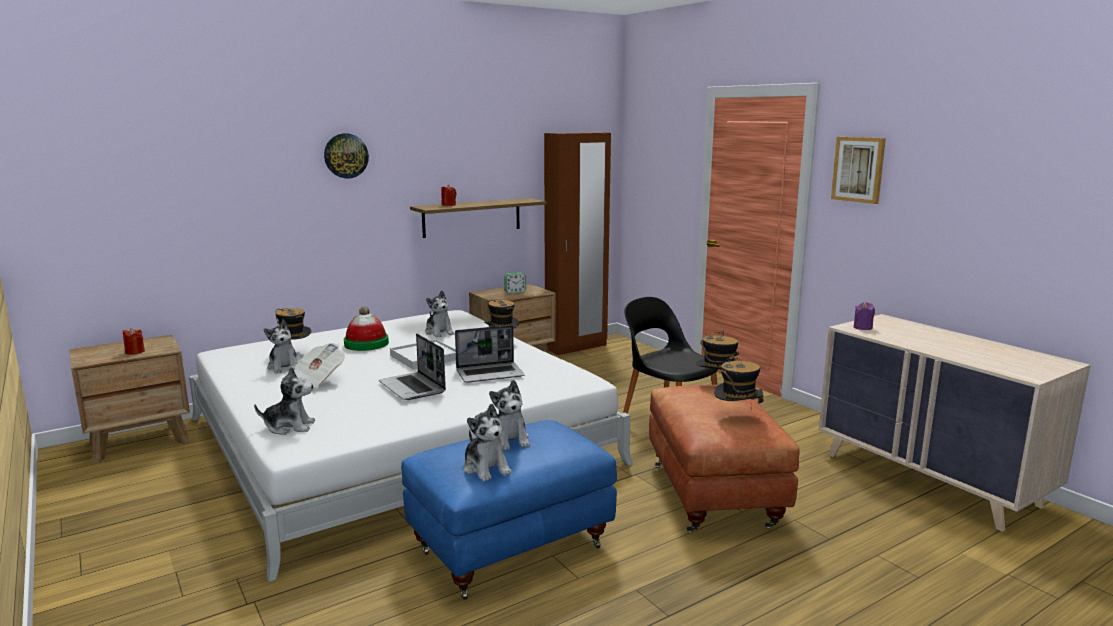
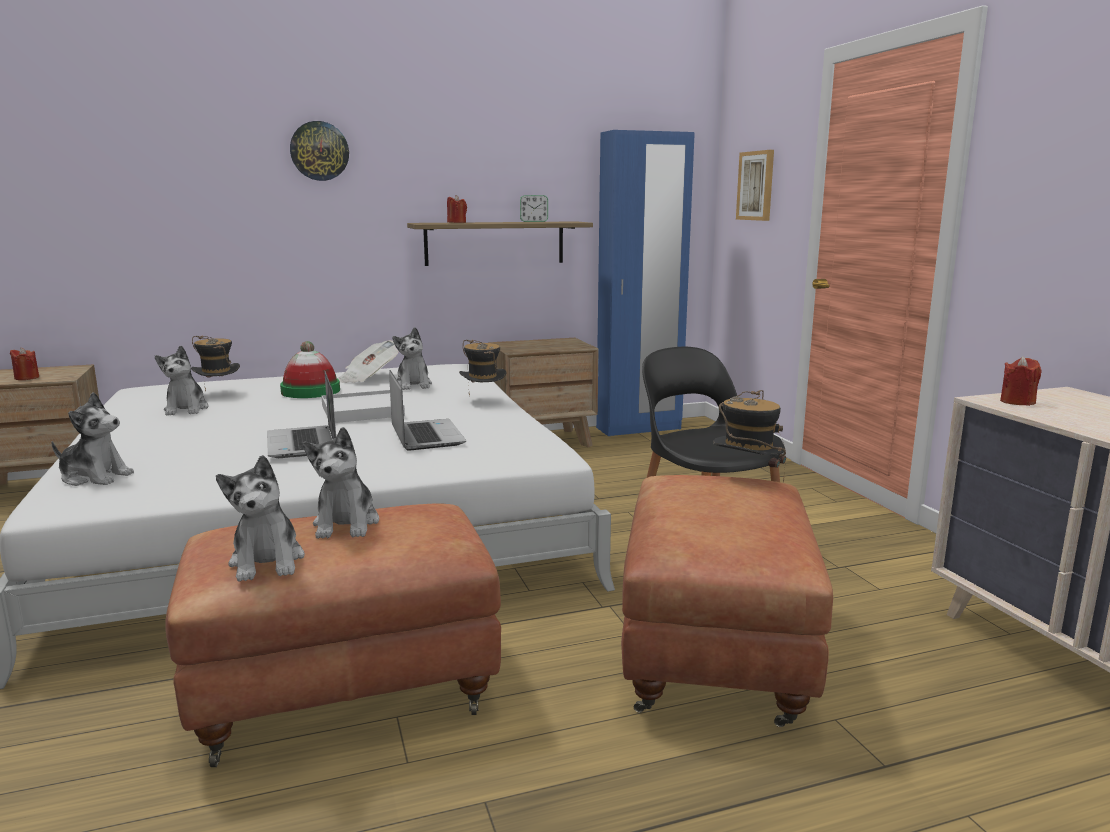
camera: 15 degrees right, 0 degrees up
newspaper [294,343,345,389] -> newspaper moved to [337,340,399,383]
blue ottoman [401,420,617,599] -> brown ottoman [165,504,501,767]
laptop [455,325,525,383] -> laptop turned 105 degrees counterclockwise [389,370,466,451]
alarm clock [504,272,526,293] -> alarm clock moved to [520,195,548,222]
brown wardrobe [544,132,611,355] -> blue wardrobe [596,130,695,436]
hat [714,355,764,410] -> none
picture [831,137,886,204] -> picture moved to [736,150,774,221]
purple candle [854,302,875,330] -> red candle [1000,356,1042,406]

